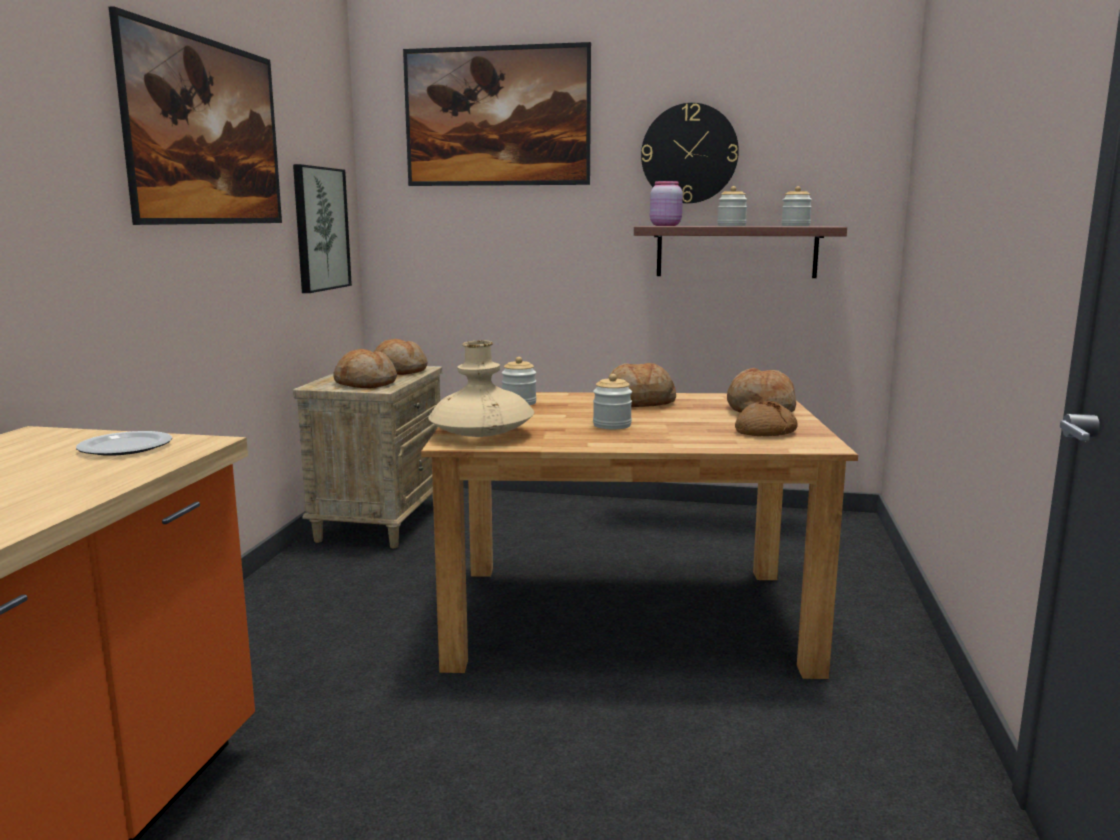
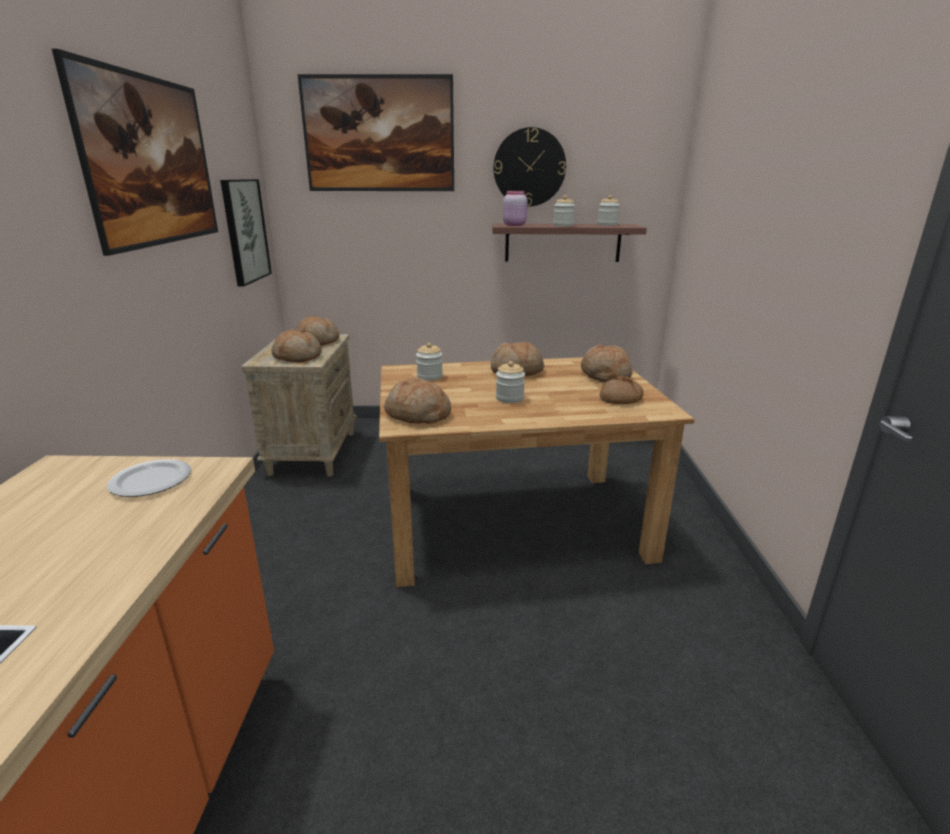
camera: 10 degrees left, 10 degrees up
beige vase [428,340,534,437] -> bread [384,377,451,424]

